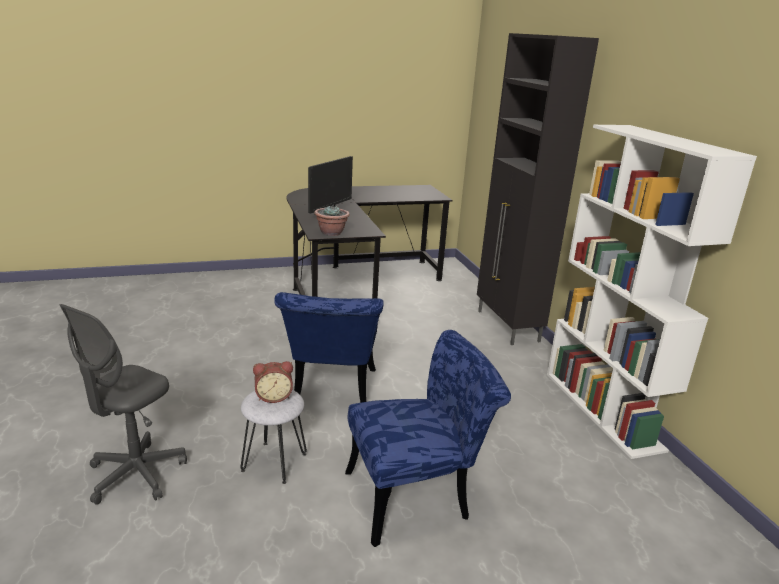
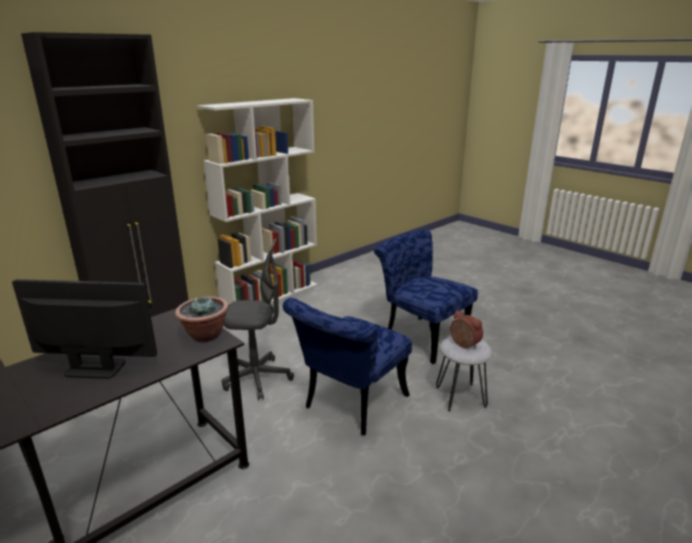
camera: 115 degrees left, 0 degrees up
grey office chair [59,304,187,505] -> grey office chair moved to [222,238,294,400]
blue chair [274,292,384,403] -> blue chair turned 150 degrees clockwise [283,298,412,435]

